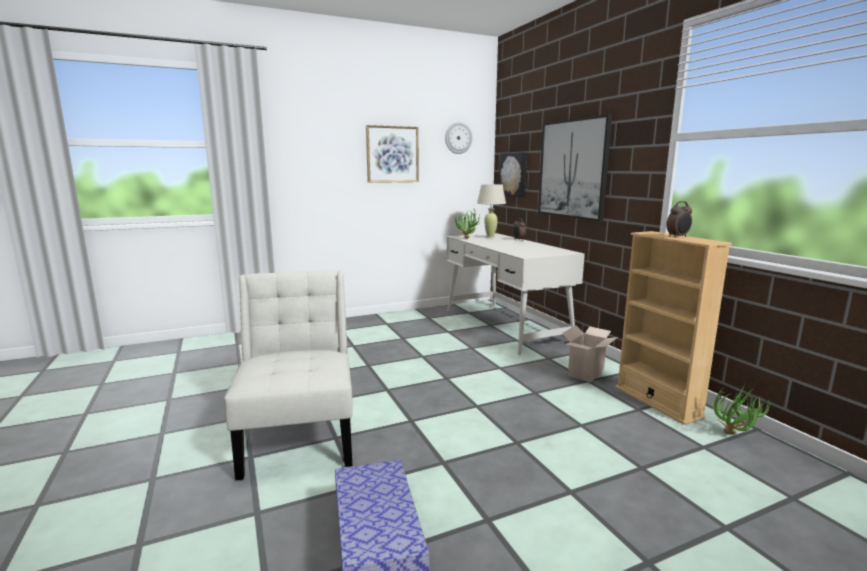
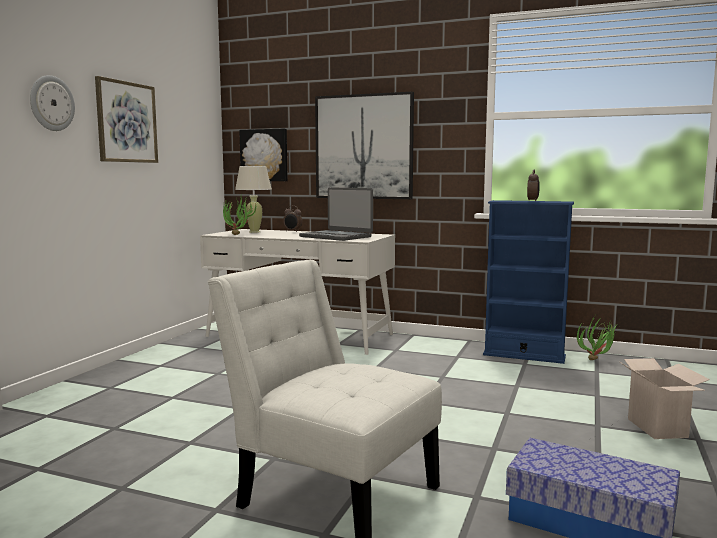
camera: 45 degrees left, 5 degrees down
wall clock [445,122,472,154] -> wall clock moved to [30,75,75,131]
cardboard box [562,325,618,382] -> cardboard box moved to [619,358,710,439]
beige bookcase [615,231,732,425] -> blue bookcase [483,200,574,364]
none -> laptop [299,187,373,241]

